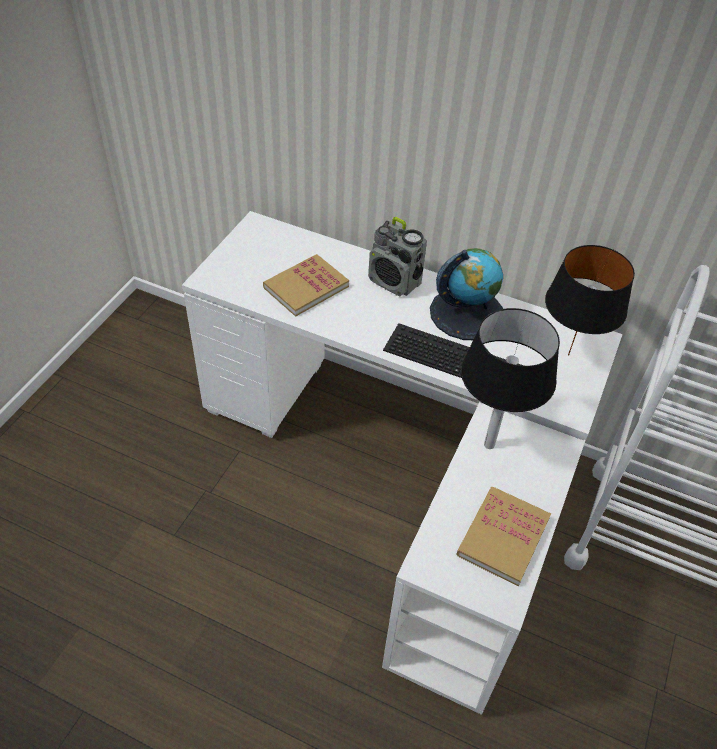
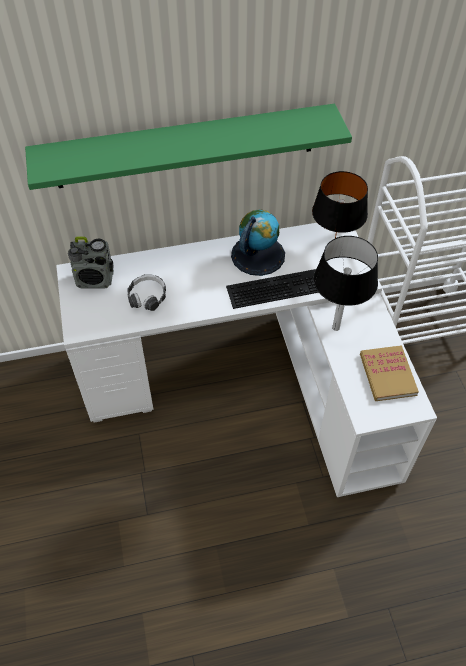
camera: 35 degrees left, 5 degrees up
book [263,254,349,317] -> headphones [127,274,166,311]
radio [368,217,427,296] -> radio moved to [68,237,114,288]
none -> green shelf [25,104,352,190]

